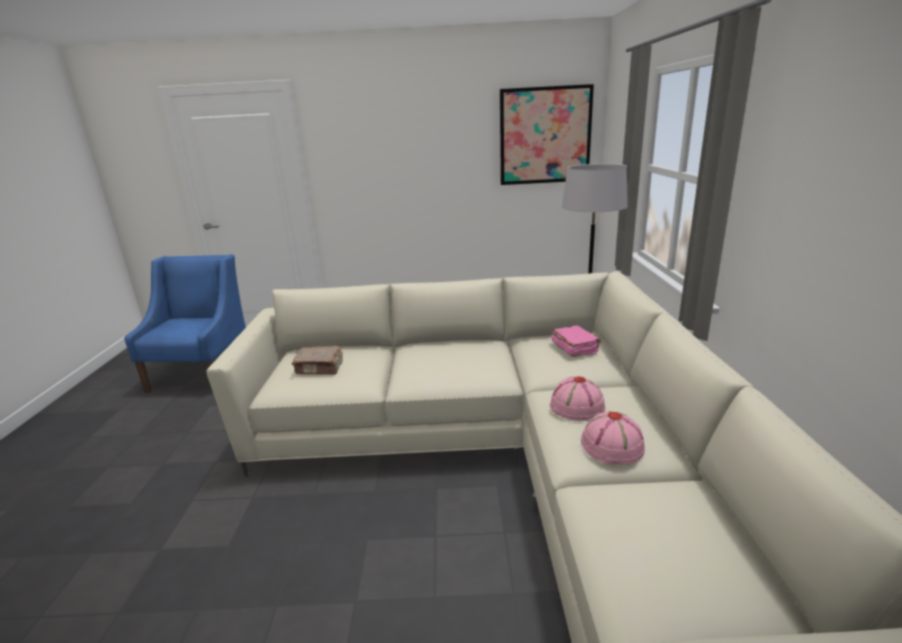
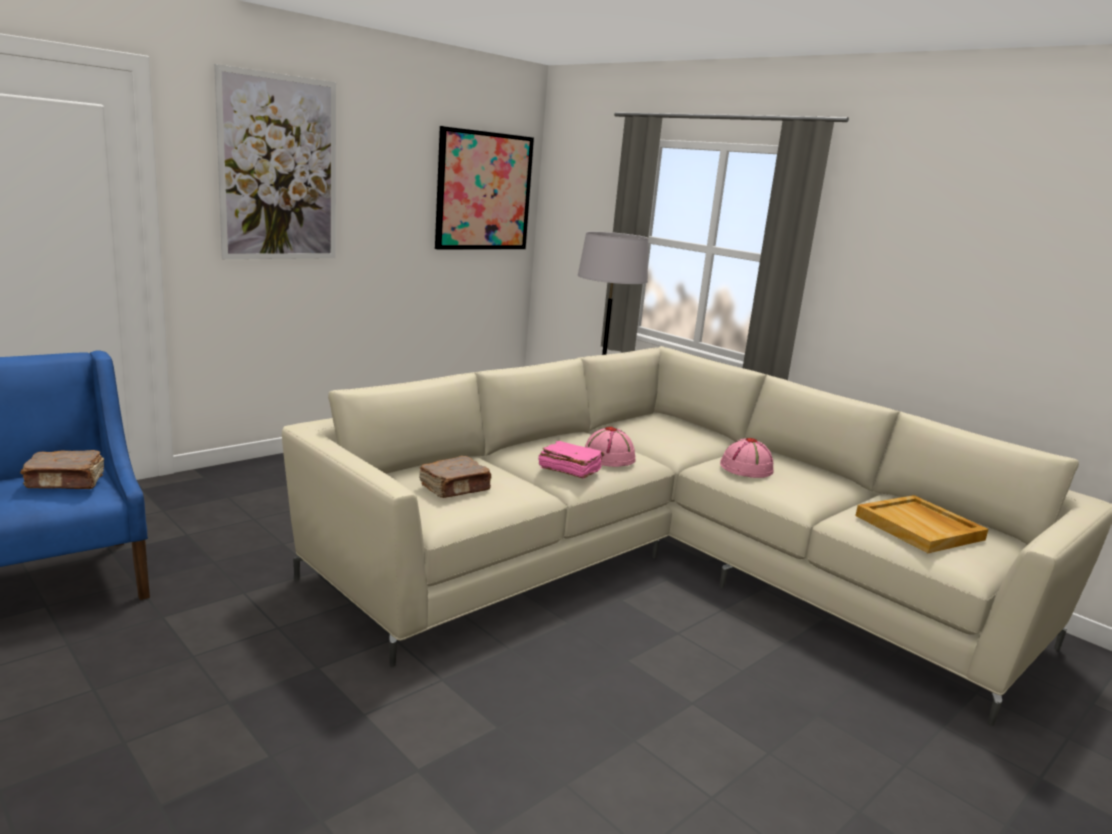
camera: 45 degrees left, 5 degrees down
pink book [551,325,601,357] -> pink book moved to [539,441,604,479]
pink hat [581,412,645,465] -> pink hat moved to [585,427,636,467]
none -> brown book [20,450,104,489]
none -> picture [214,64,336,259]
none -> beige tray [855,495,988,553]

